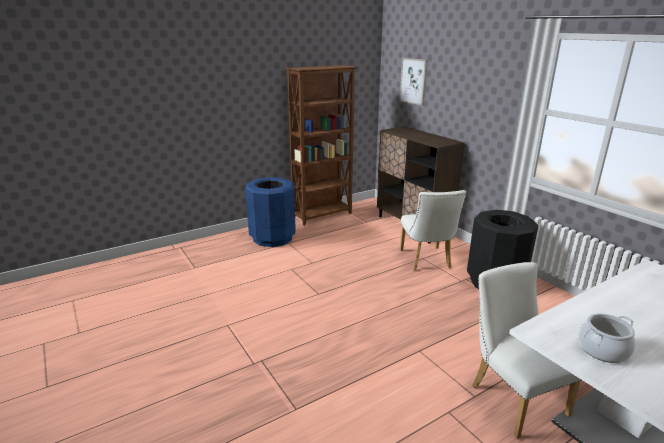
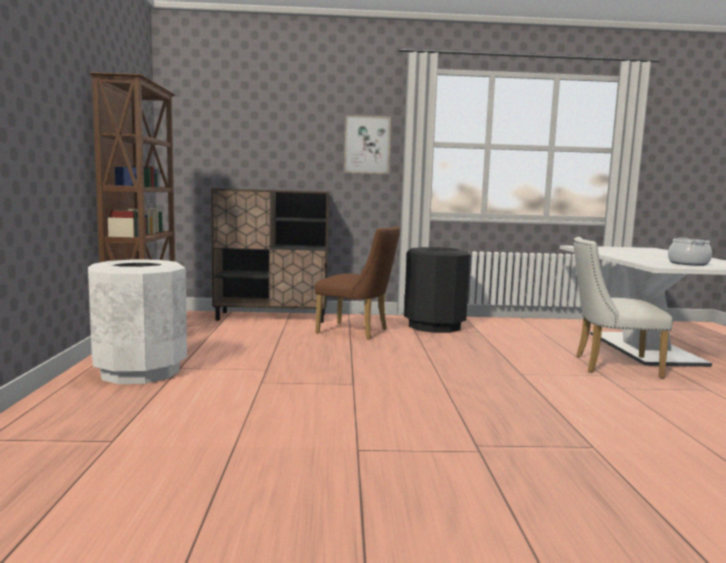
camera: 60 degrees left, 15 degrees down
blue trash can [245,177,296,247] -> white trash can [88,259,187,384]
picture [400,58,428,106] -> picture moved to [344,115,391,174]
white chair [400,190,466,270] -> brown chair [315,226,401,340]

